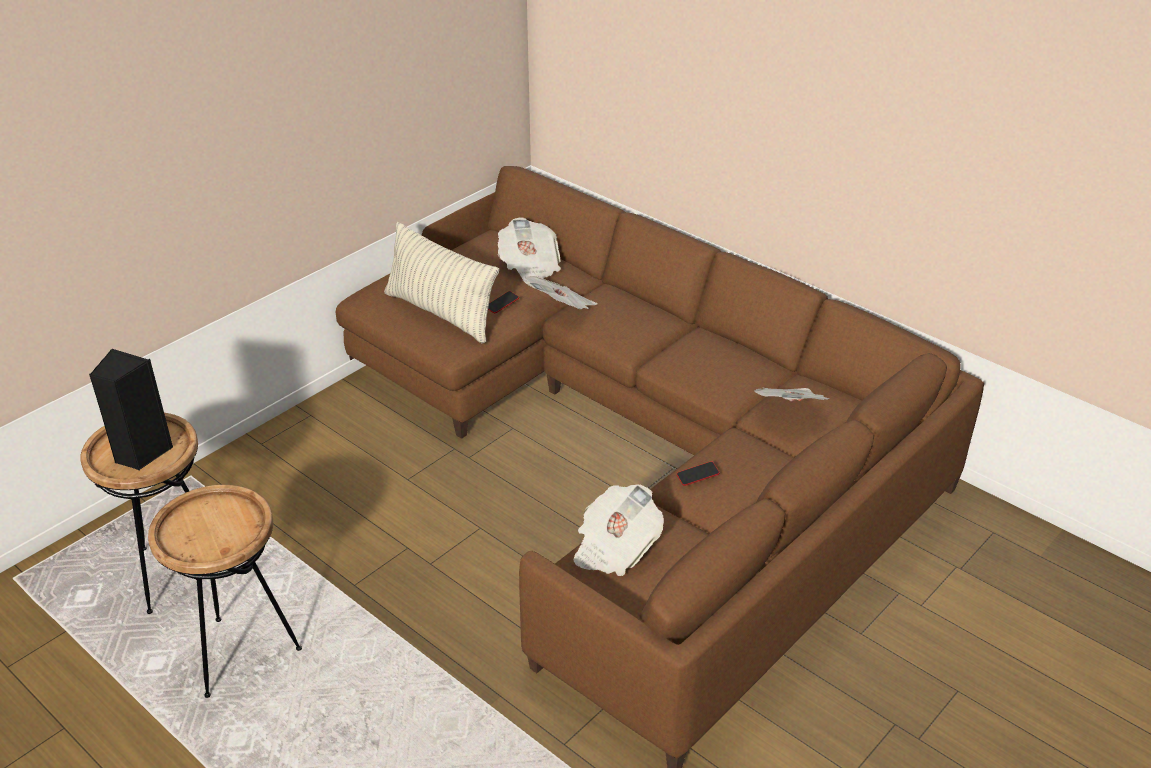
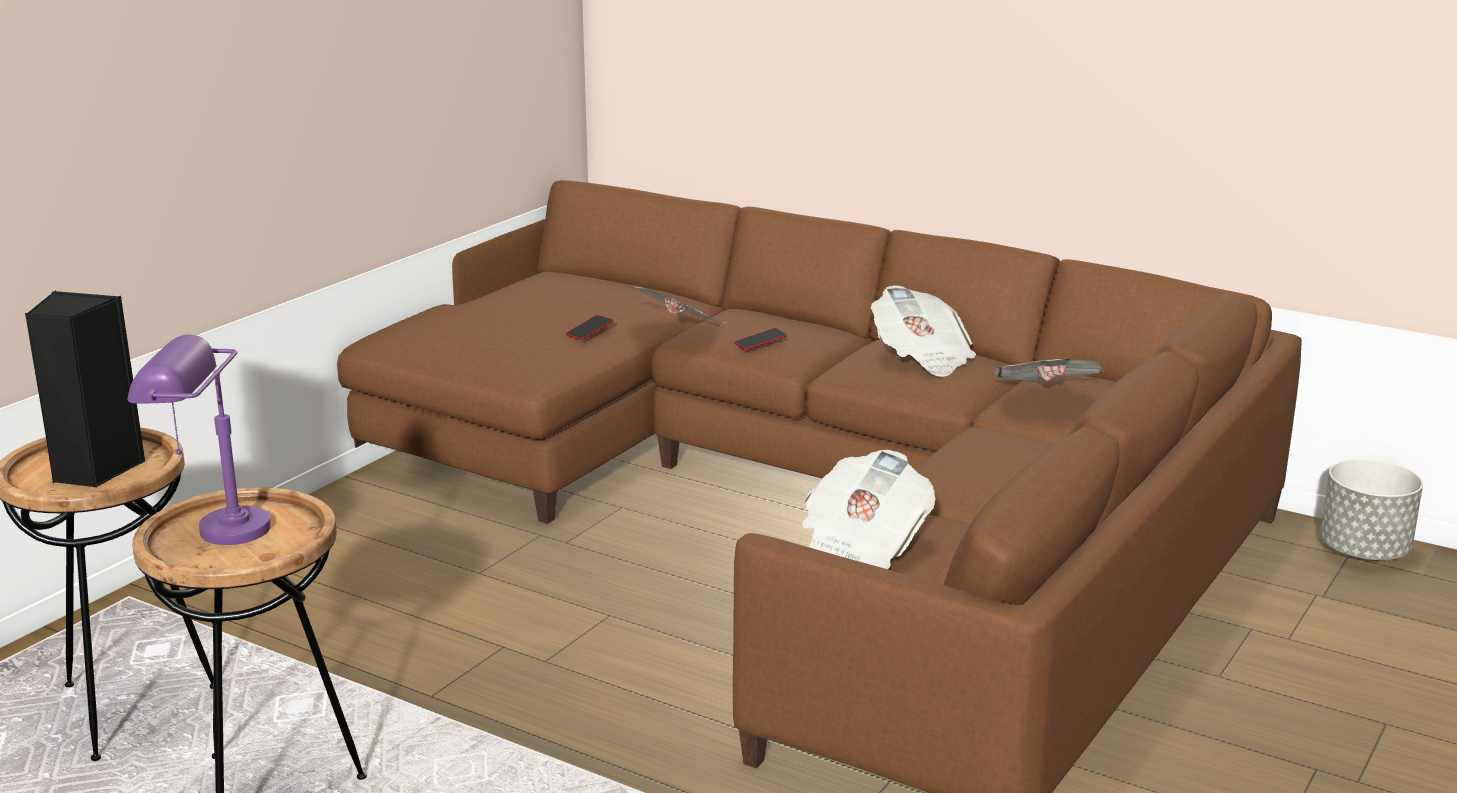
camera: 10 degrees left, 15 degrees down
pillow [384,222,499,344] -> none
newspaper [497,218,561,284] -> newspaper moved to [871,286,976,377]
phone [677,461,719,486] -> phone moved to [734,328,787,350]
none -> purple table lamp [128,335,271,545]
none -> grey planter [1320,459,1423,561]

